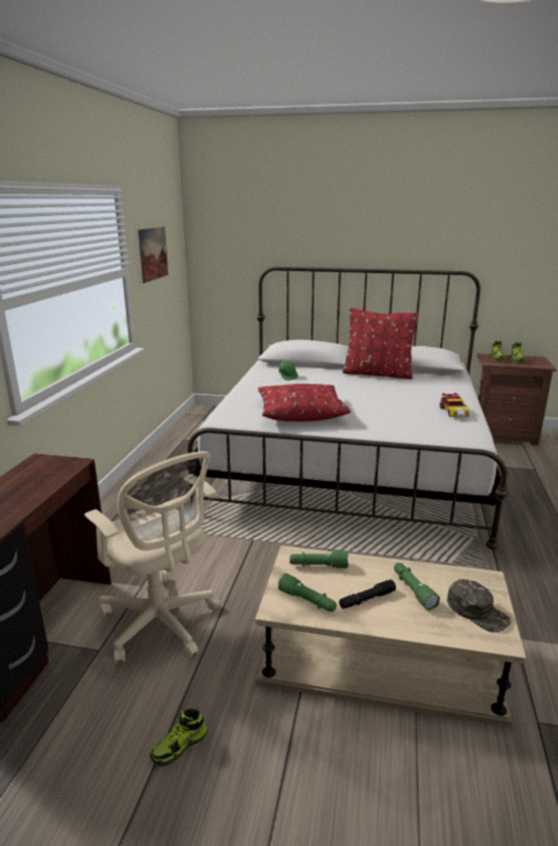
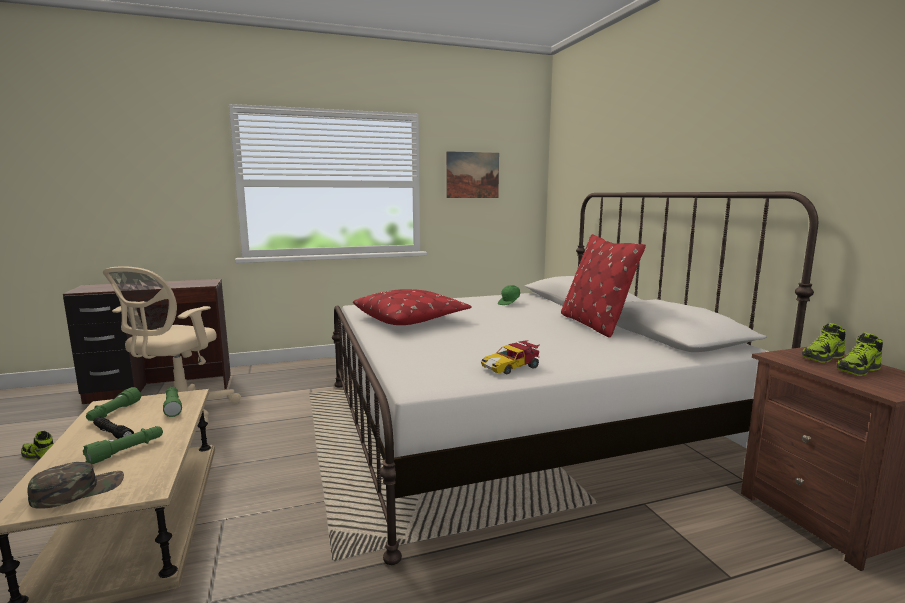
camera: 60 degrees right, 10 degrees down
green cap [447,579,511,633] -> green cap turned 150 degrees counterclockwise [27,462,124,509]

